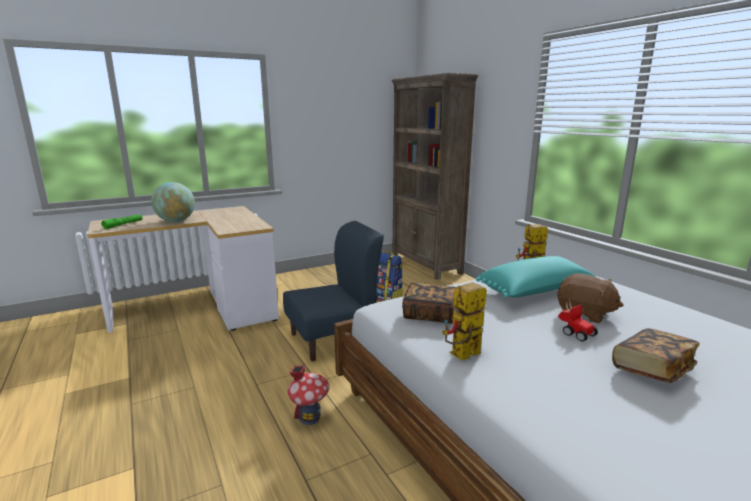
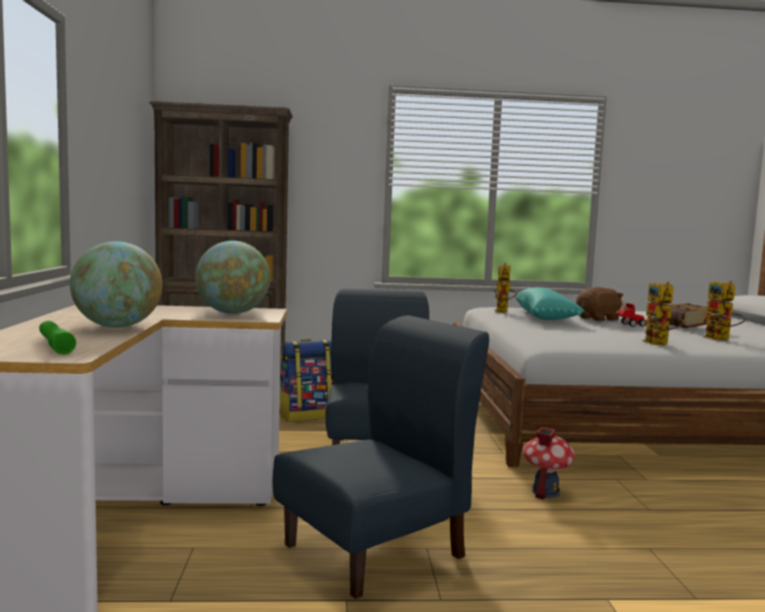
camera: 65 degrees left, 10 degrees down
book [402,282,457,324] -> none
none -> globe [195,241,270,314]
none -> blue chair [273,315,489,599]
none -> toy robot [702,280,746,341]

